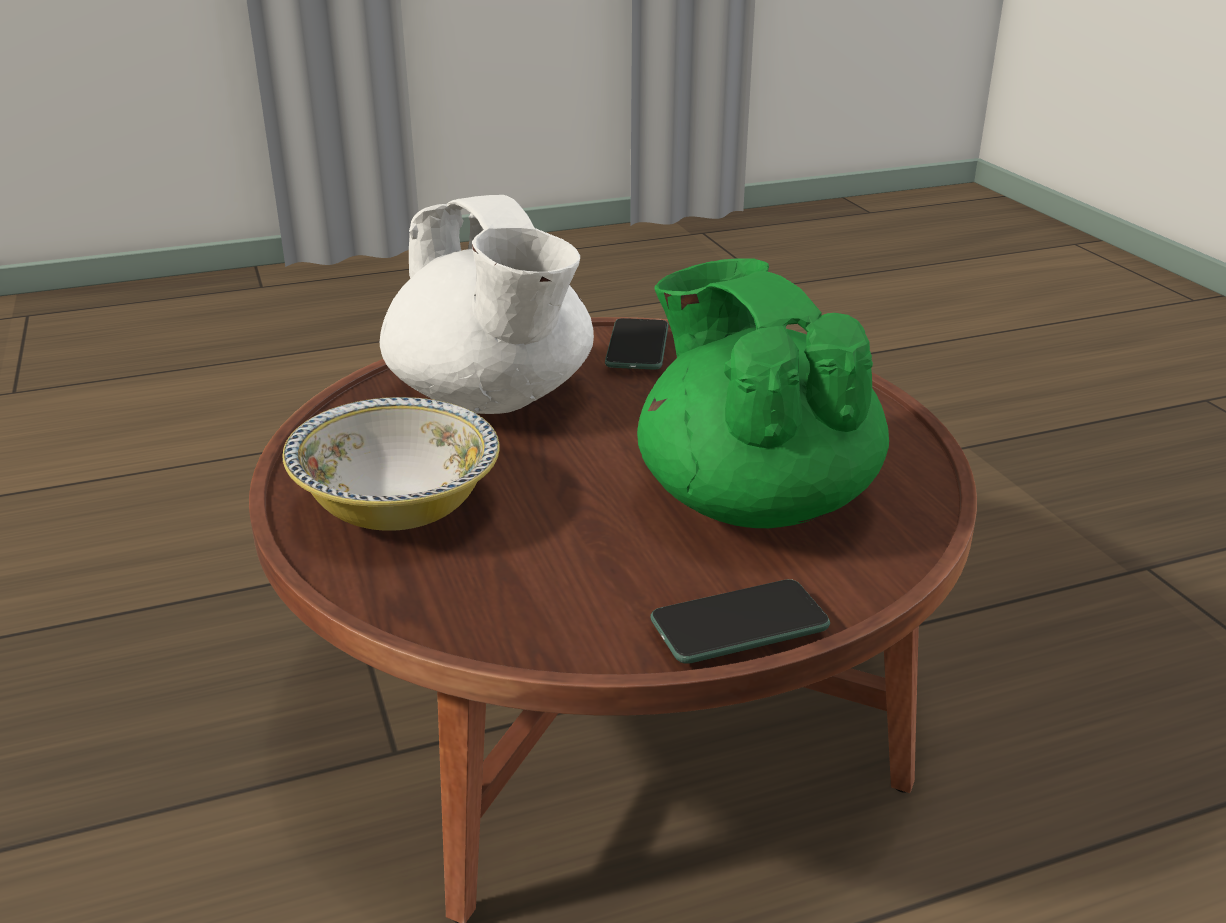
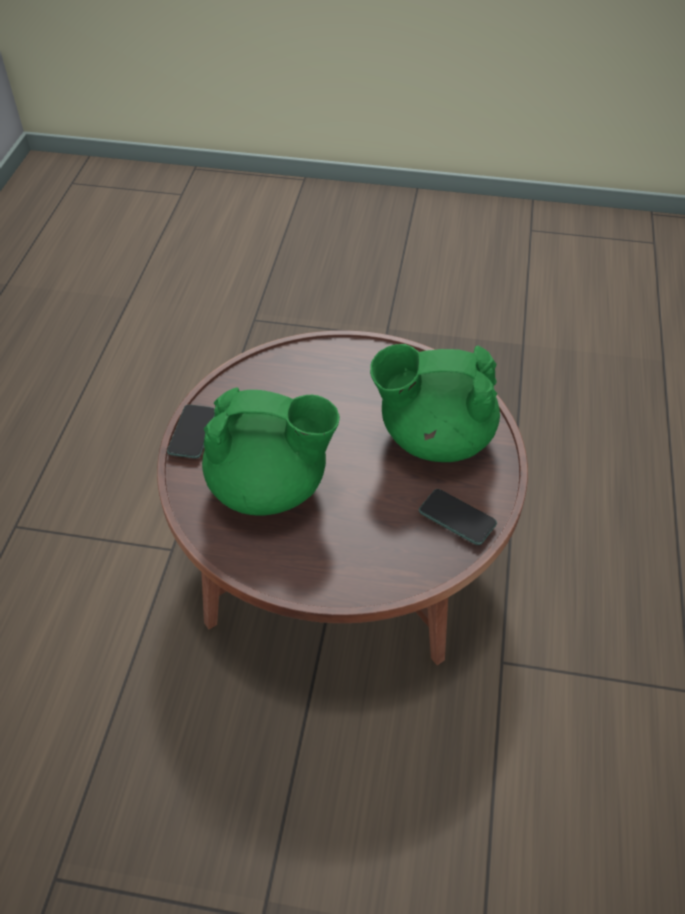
camera: 120 degrees right, 20 degrees up
bowl [282,397,500,531] -> none
white teapot [380,195,594,414] -> green teapot [370,344,500,462]

